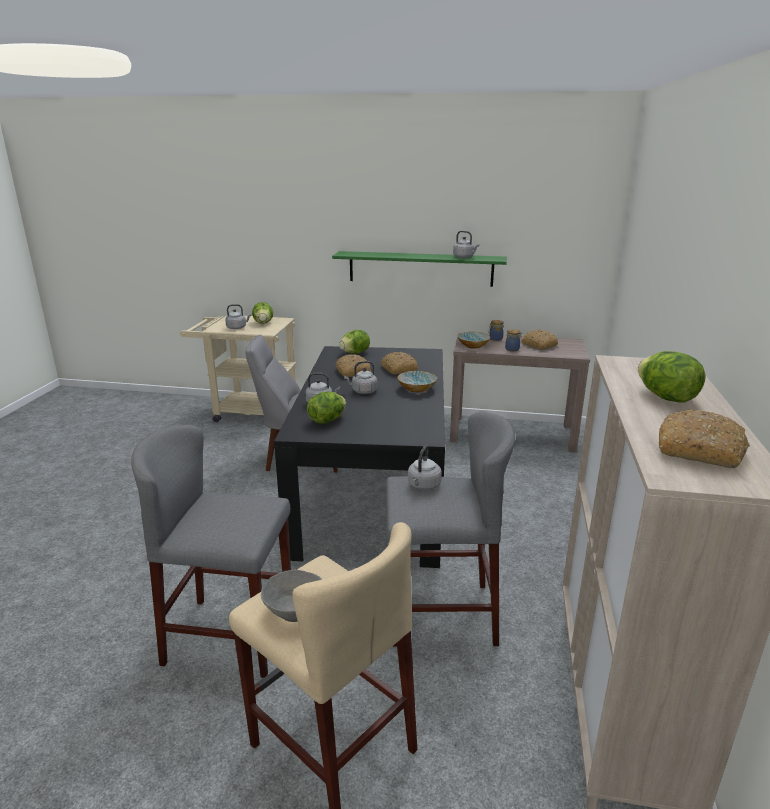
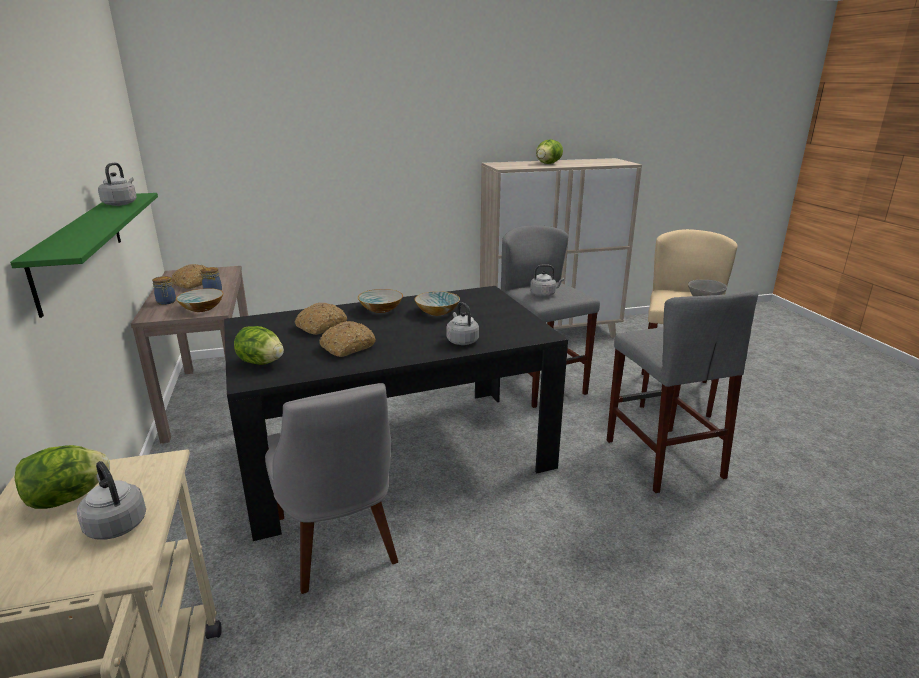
camera: 115 degrees left, 0 degrees up
lettuce [307,392,346,424] -> none
grey kettle [344,361,378,394] -> none
bread [659,409,750,468] -> none
none -> bowl [414,291,460,316]

